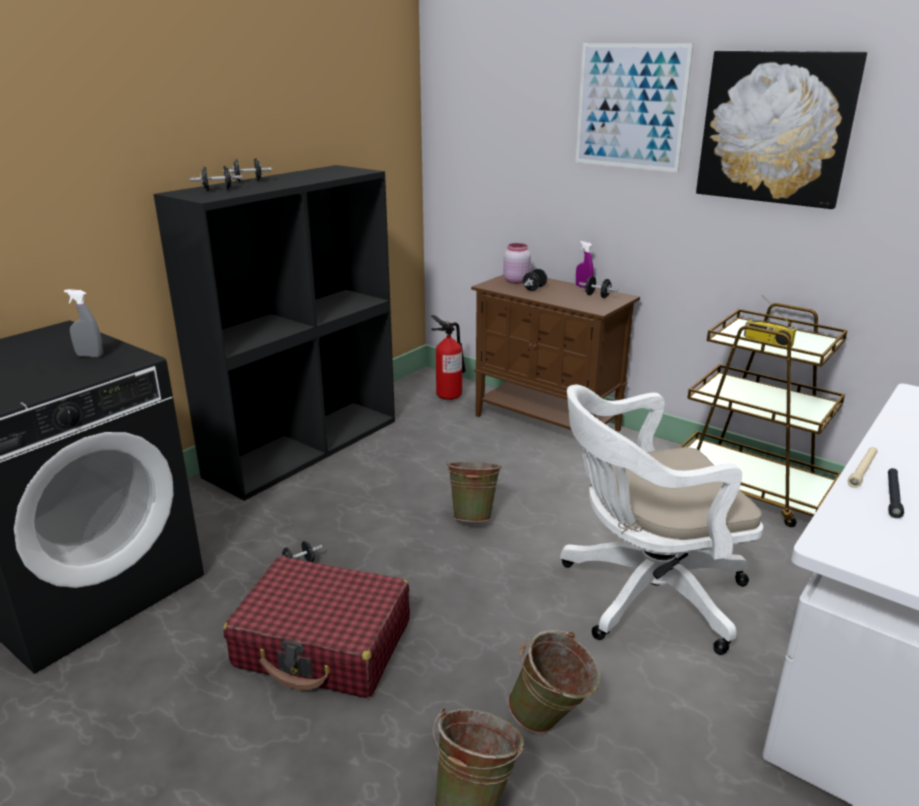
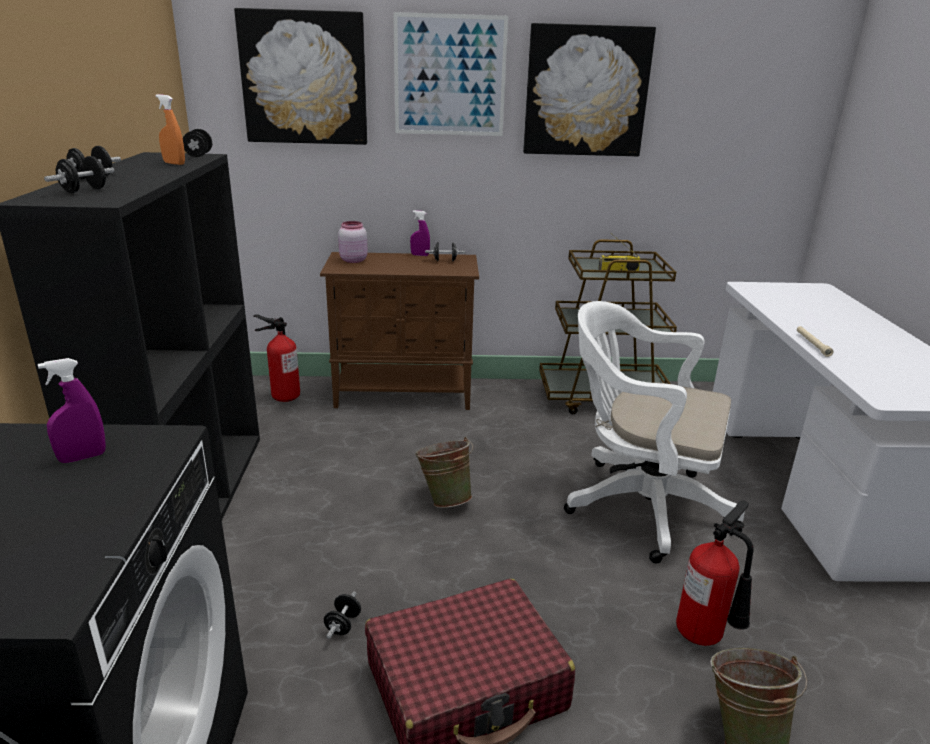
camera: 40 degrees left, 0 degrees up
grey spray bottle [64,289,103,357] -> purple spray bottle [38,358,106,463]
green bucket [508,630,600,734] -> fire extinguisher [676,500,754,646]
black dumbbell [523,269,547,291] -> black dumbbell moved to [183,129,212,157]
white office chair [560,384,763,655] -> white office chair turned 75 degrees clockwise [564,301,744,564]
black flashlight [888,468,904,518] -> none
none -> orange spray bottle [155,94,185,165]
none -> picture [234,8,367,145]

